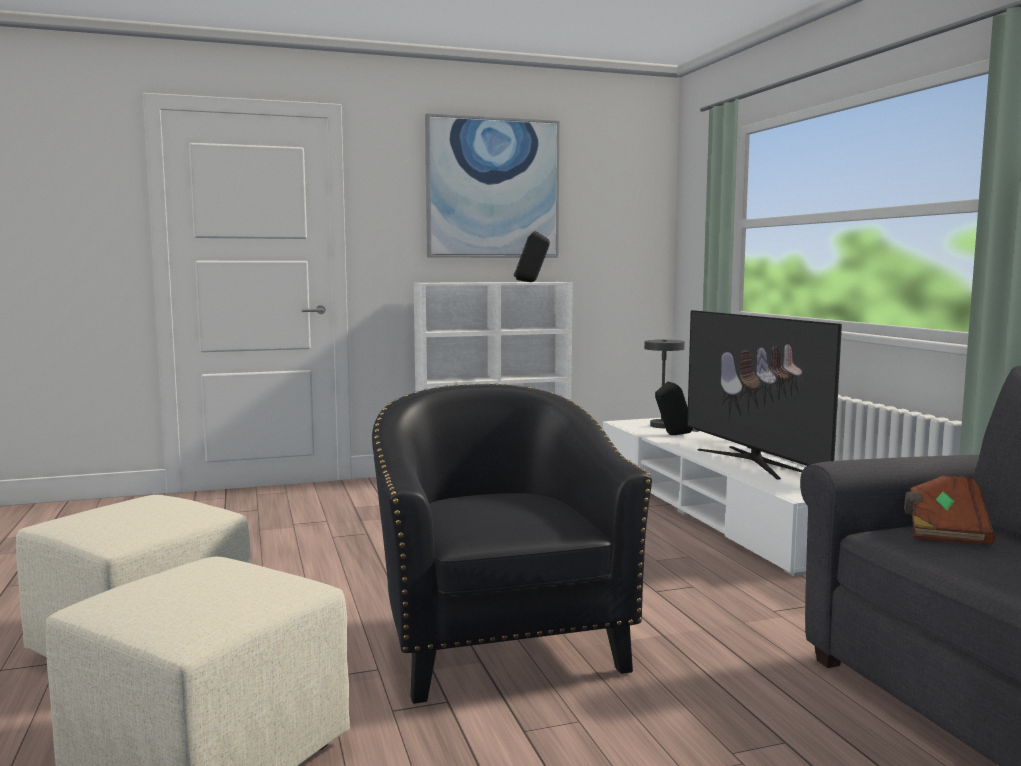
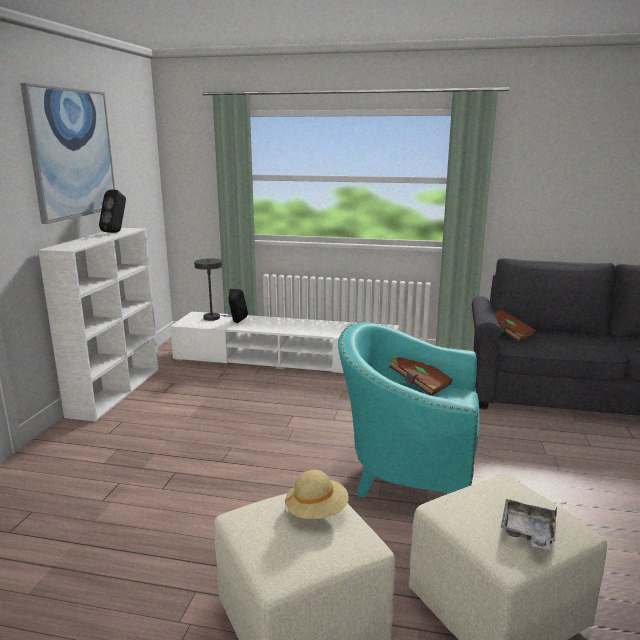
camera: 60 degrees left, 10 degrees up
black armchair [372,383,652,704] -> turquoise armchair [338,322,479,498]
television [687,310,842,479] -> none
none -> beige hat [285,470,349,519]
none -> brown book [389,357,453,396]
none -> grey tray [501,499,557,550]

